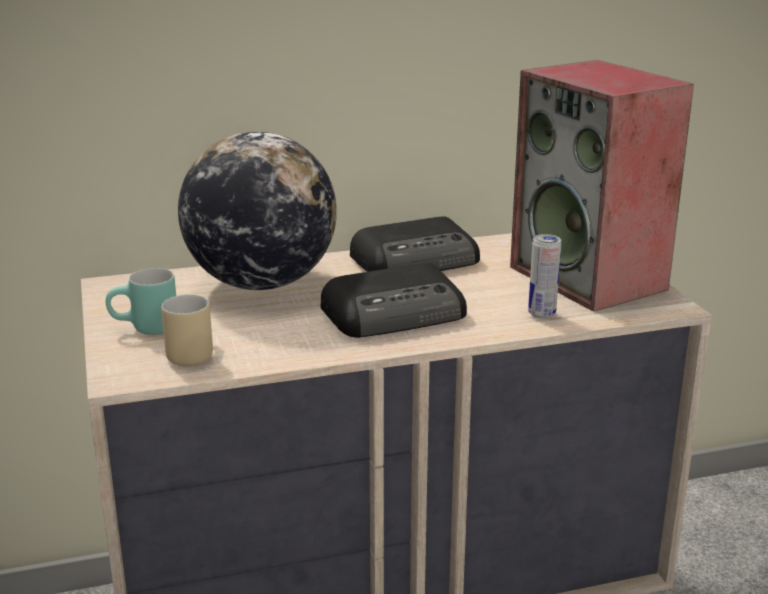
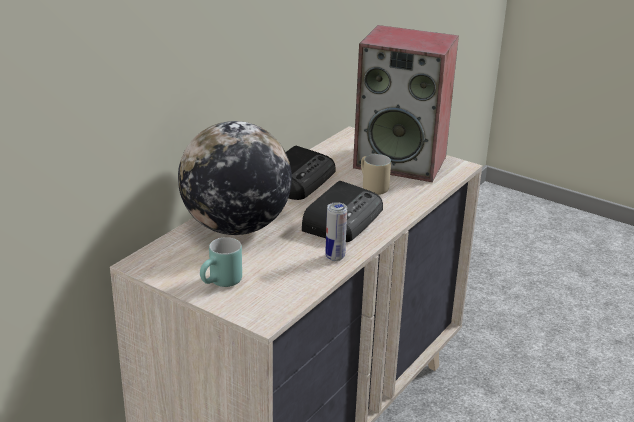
camera: 40 degrees left, 5 degrees up
beige mug [161,295,213,366] -> beige mug moved to [361,154,391,195]
can [528,234,561,319] -> can moved to [325,202,347,261]

